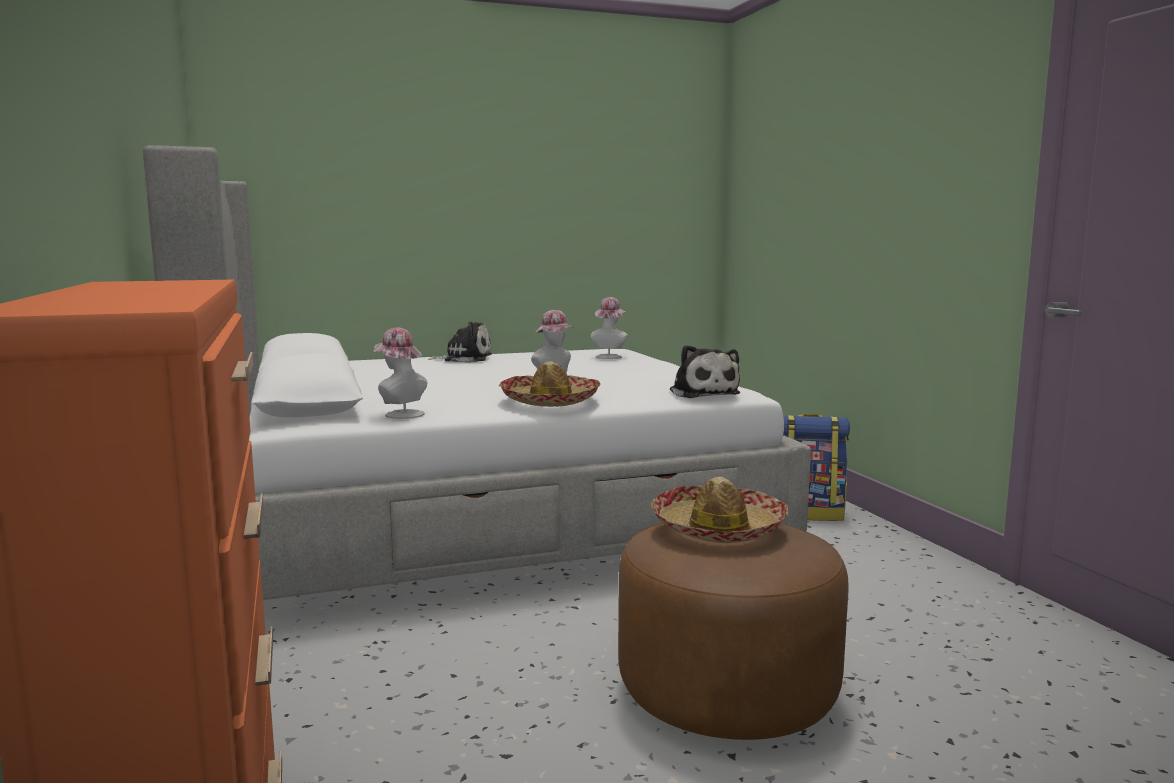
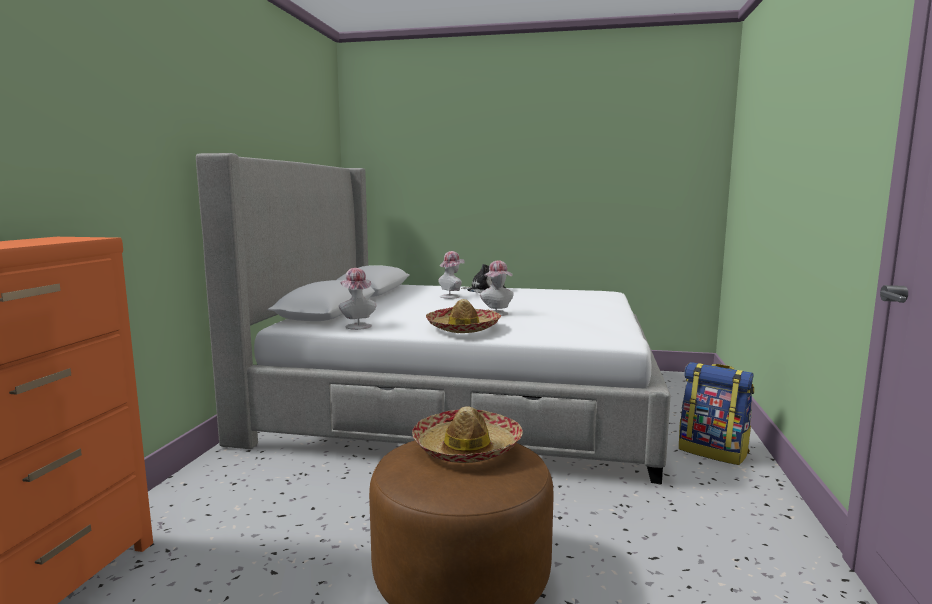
camera: 30 degrees right, 0 degrees up
hat [590,297,628,359] -> hat moved to [438,251,465,299]
plush toy [670,345,740,398] -> none

